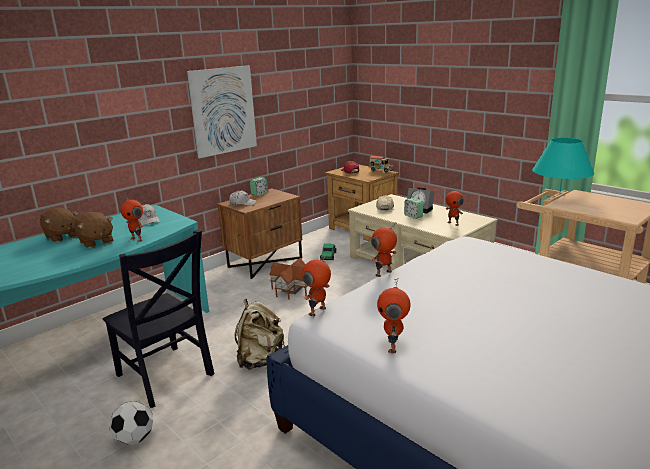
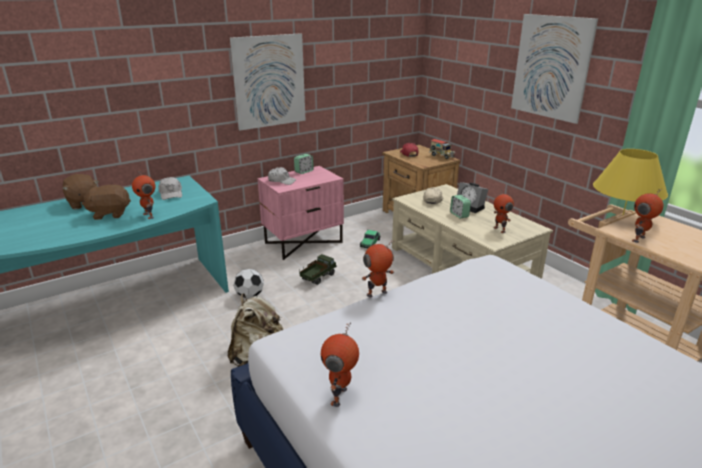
camera: 10 degrees right, 5 degrees up
brown plush toy [75,212,113,248] -> brown plush toy turned 105 degrees clockwise [82,185,131,220]
black chair [102,230,214,408] -> none
football [110,401,153,445] -> football moved to [234,269,264,298]
brown nightstand [218,188,302,279] -> pink nightstand [258,166,344,260]
toy house [269,258,308,299] -> toy truck [299,254,337,285]
toy robot [302,252,331,317] -> toy robot moved to [632,188,663,243]
turquoise table lamp [532,138,594,195] -> yellow table lamp [593,149,668,216]
none -> picture [511,14,598,124]

